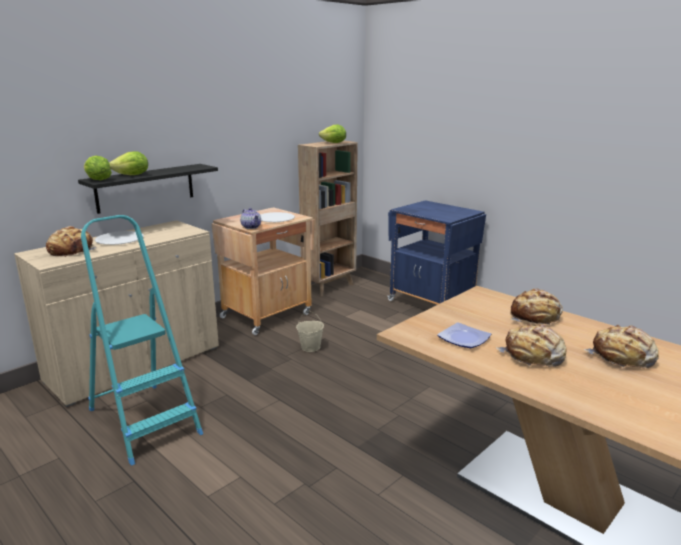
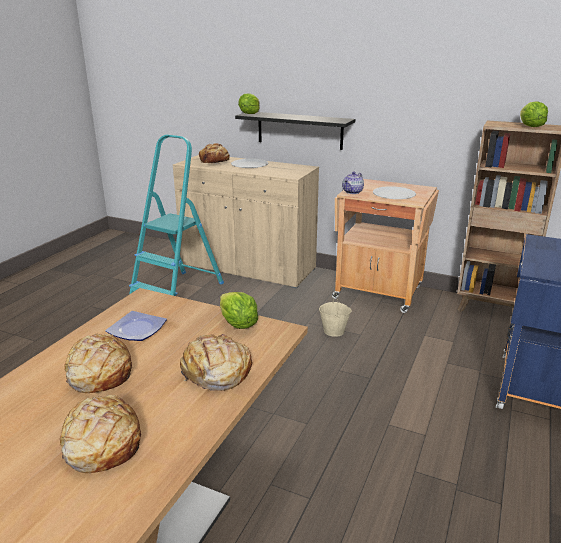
camera: 70 degrees right, 5 degrees up
lettuce [109,151,148,175] -> lettuce moved to [220,292,258,329]

